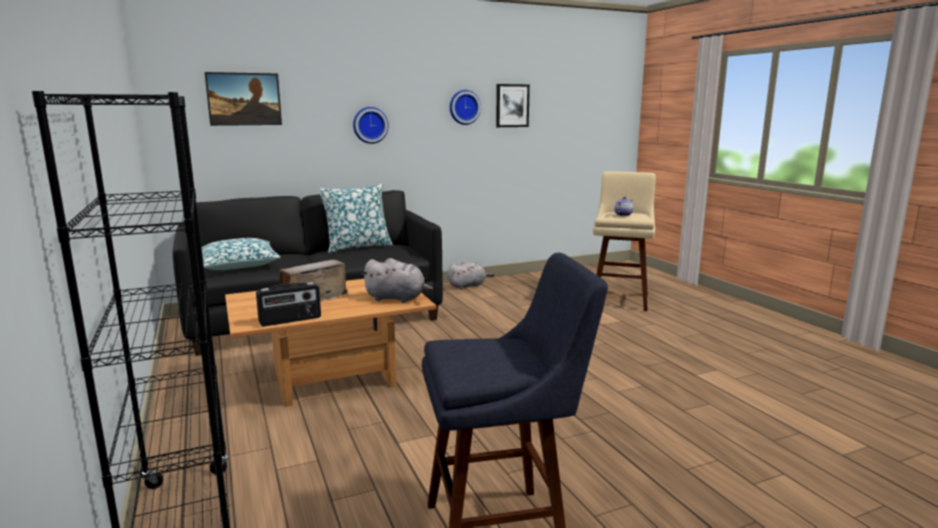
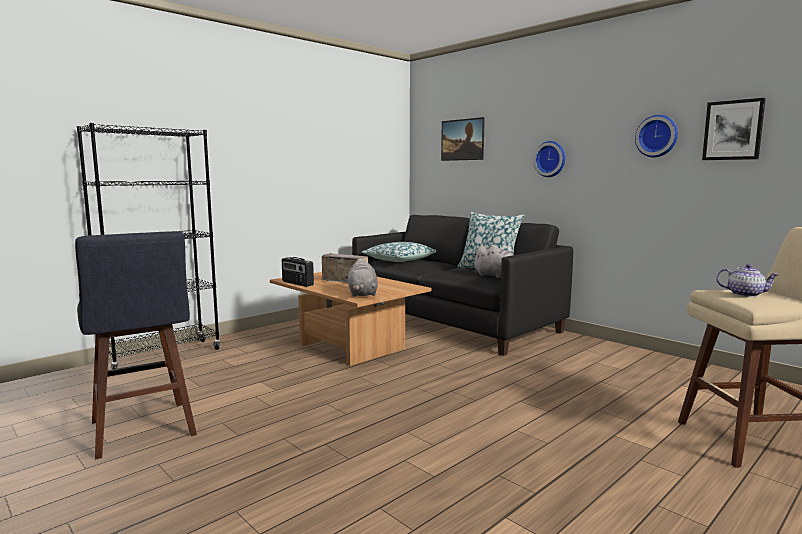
camera: 70 degrees right, 5 degrees down
grey plush toy [447,261,495,289] -> grey plush toy moved to [472,245,513,278]

